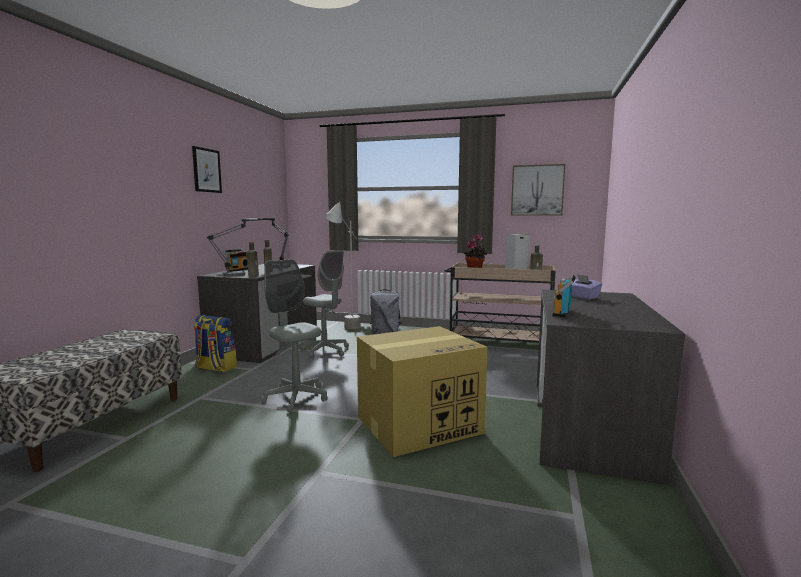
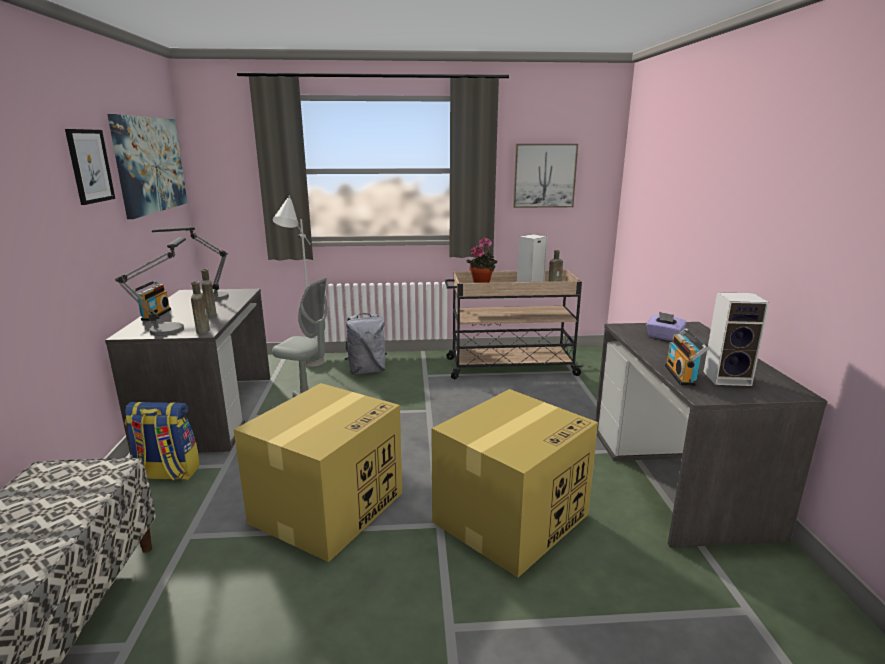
camera: 20 degrees left, 10 degrees up
grey office chair [260,259,327,412] -> cardboard box [234,383,402,562]
none -> picture [107,114,187,219]
none -> speaker [703,292,769,386]

